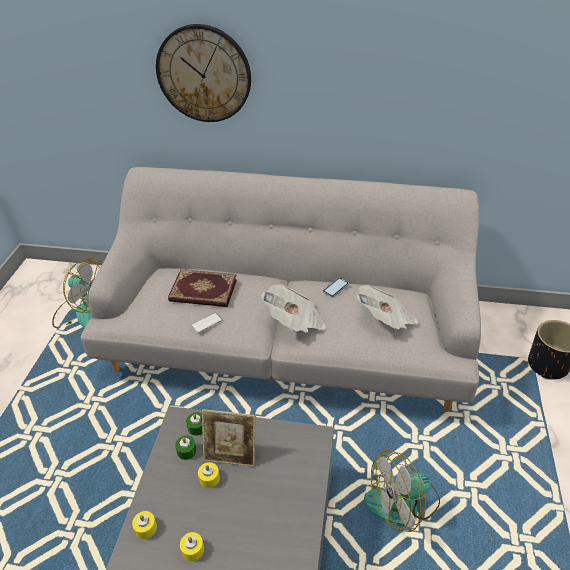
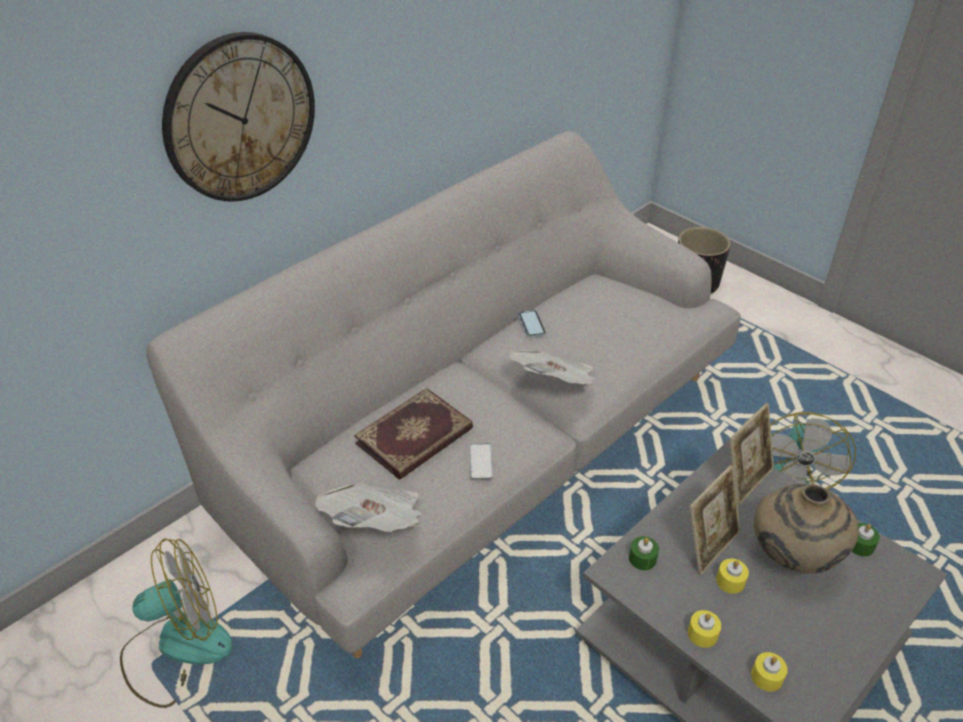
camera: 55 degrees left, 0 degrees up
green candle [175,435,197,460] -> green candle moved to [851,523,880,556]
yellow candle [180,532,204,561] -> yellow candle moved to [688,610,721,648]
newspaper [356,285,419,330] -> newspaper moved to [315,482,422,532]
none -> picture frame [729,403,774,506]
none -> beige vase [754,484,859,574]

